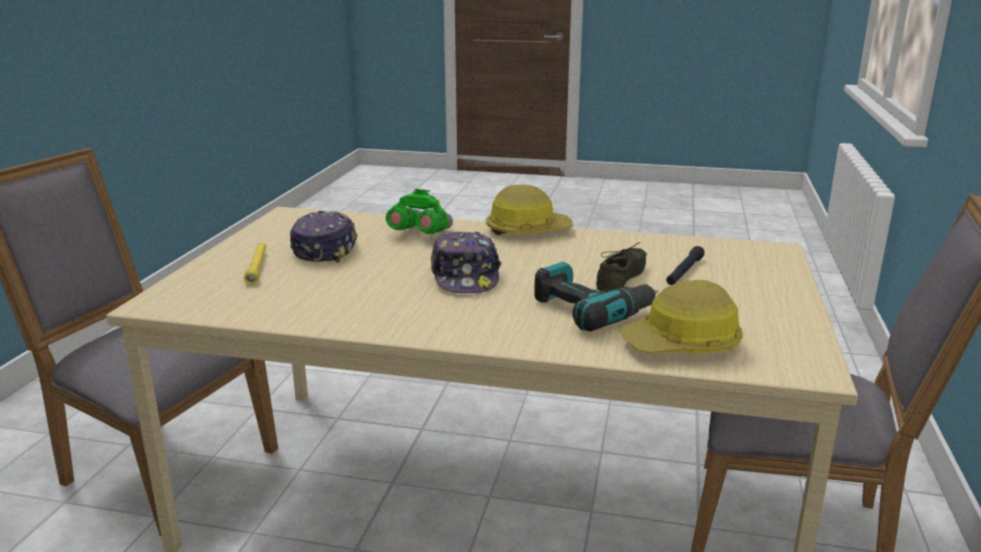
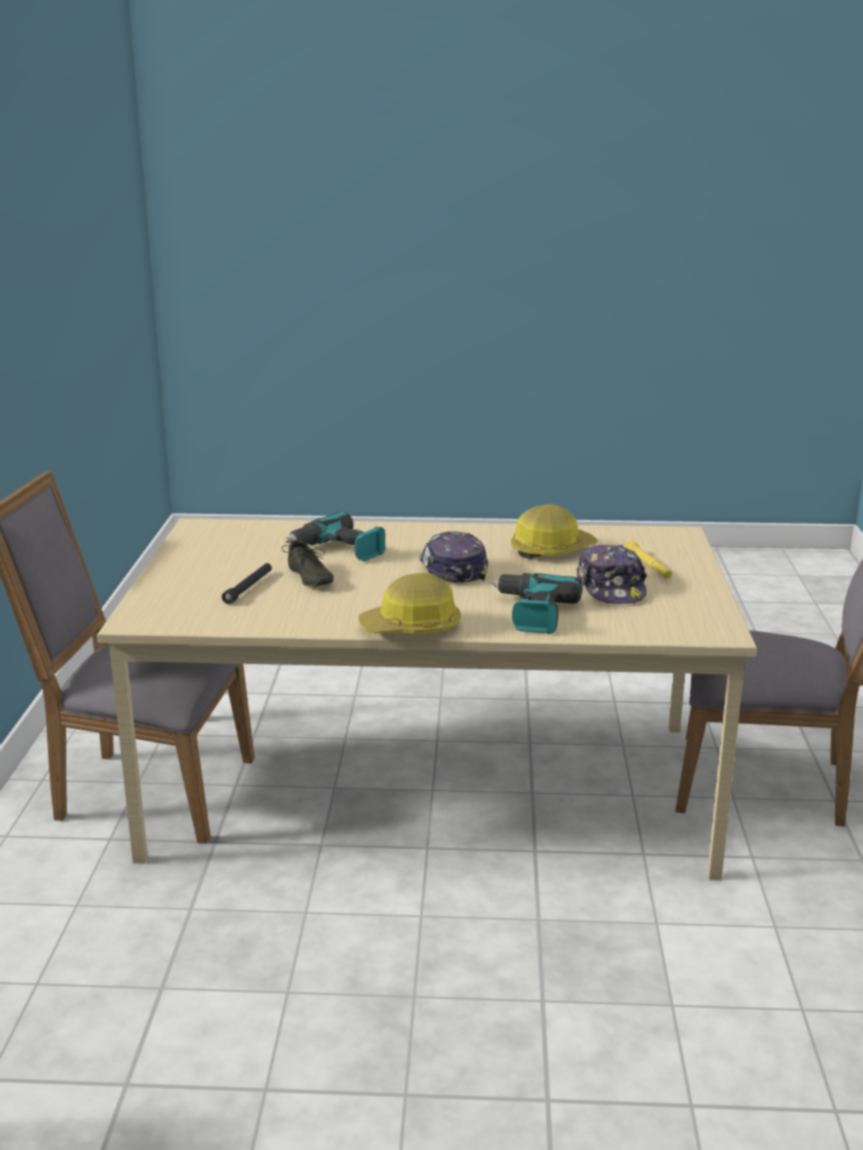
camera: 170 degrees right, 0 degrees up
green binoculars [386,189,453,234] -> power drill [489,573,583,634]
grey shoe [596,242,647,292] -> grey shoe turned 45 degrees counterclockwise [282,537,334,586]
hard hat [619,280,743,354] -> hard hat moved to [511,504,598,559]

